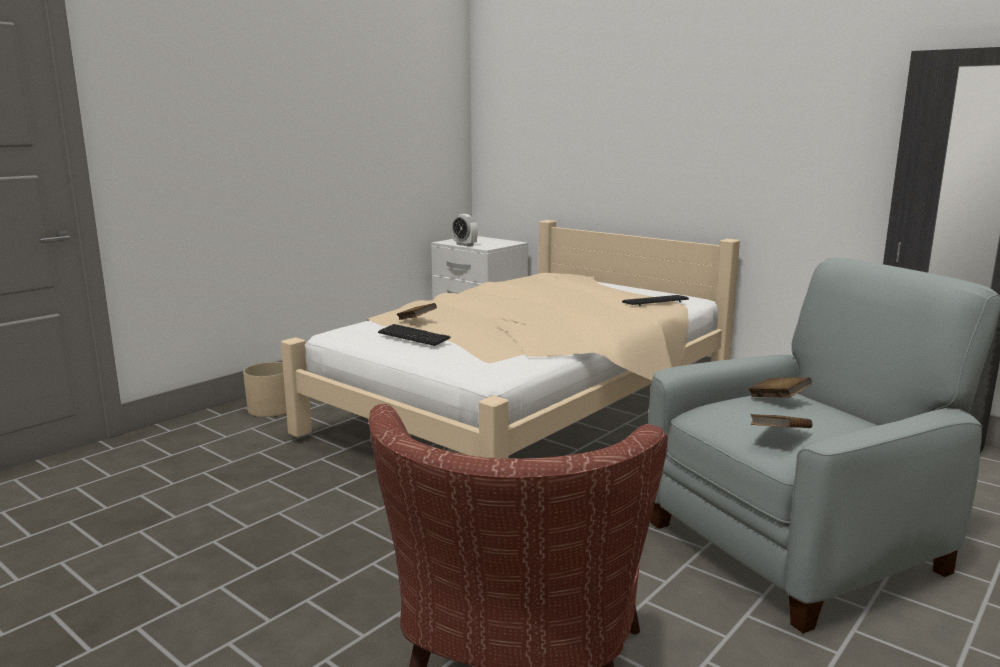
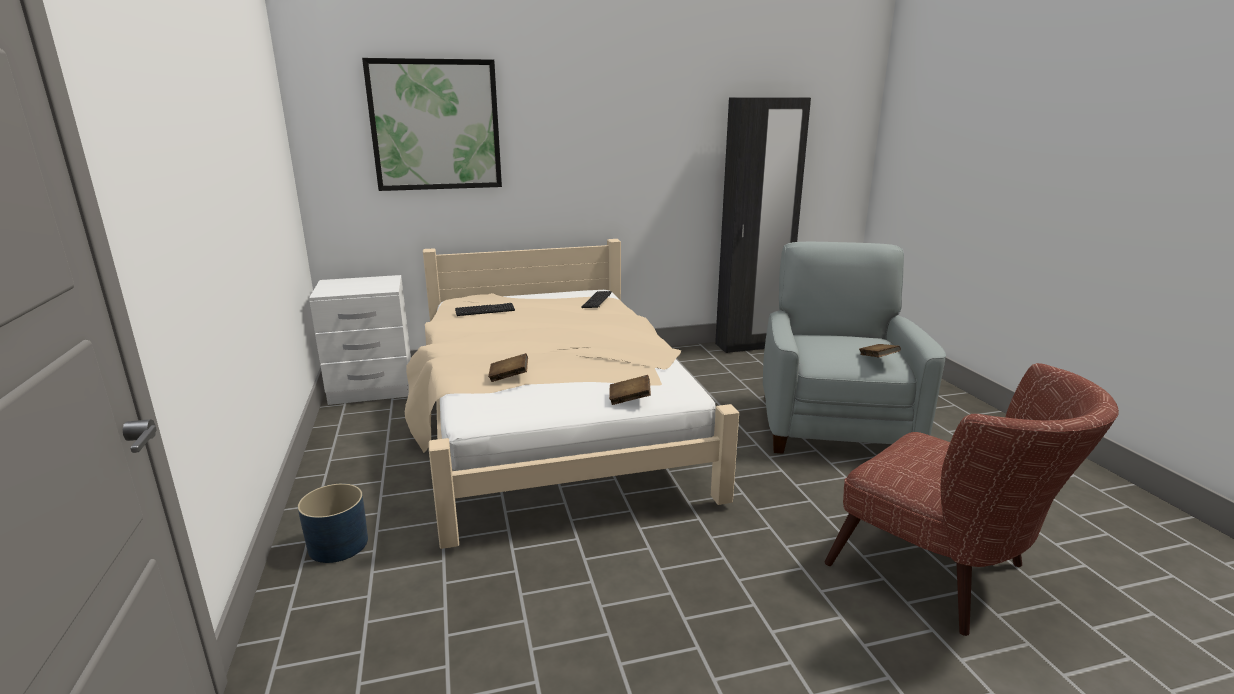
camera: 55 degrees left, 5 degrees up
beige planter [243,362,286,417] -> blue planter [298,484,368,563]
keyboard [378,324,450,346] -> keyboard moved to [455,303,515,316]
alarm clock [452,214,478,246] -> none
brown book [749,377,812,398] -> brown book moved to [609,375,651,405]
none -> picture [362,58,502,191]

